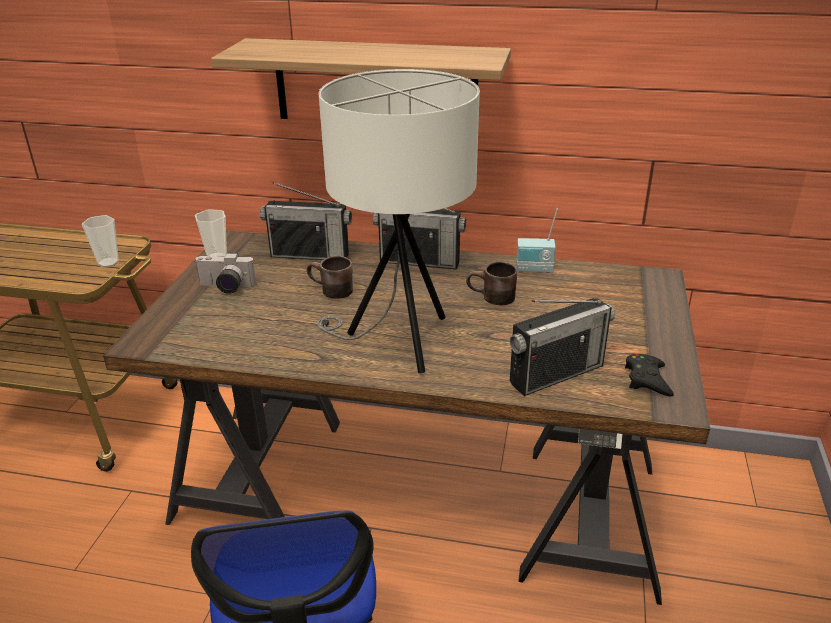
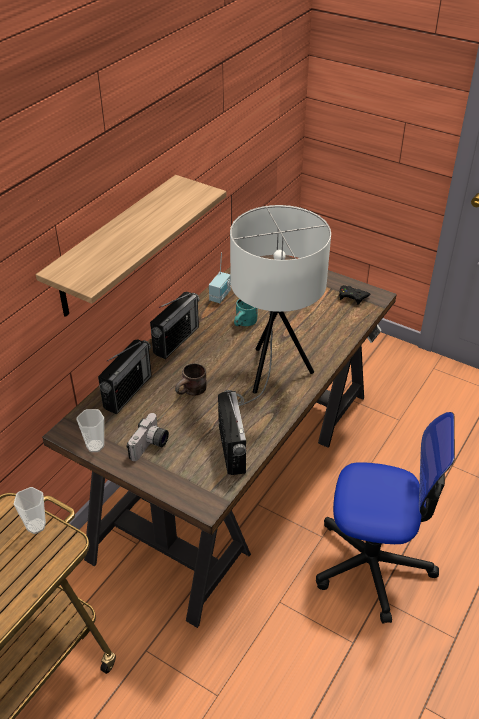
camera: 70 degrees left, 10 degrees up
brown mug [466,262,517,305] -> turquoise mug [234,299,258,326]
radio [510,298,615,396] -> radio moved to [218,390,246,475]

